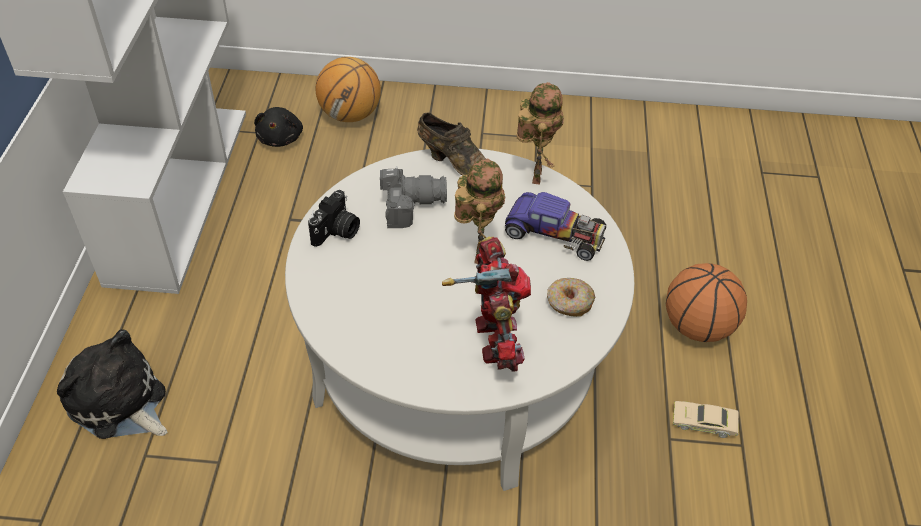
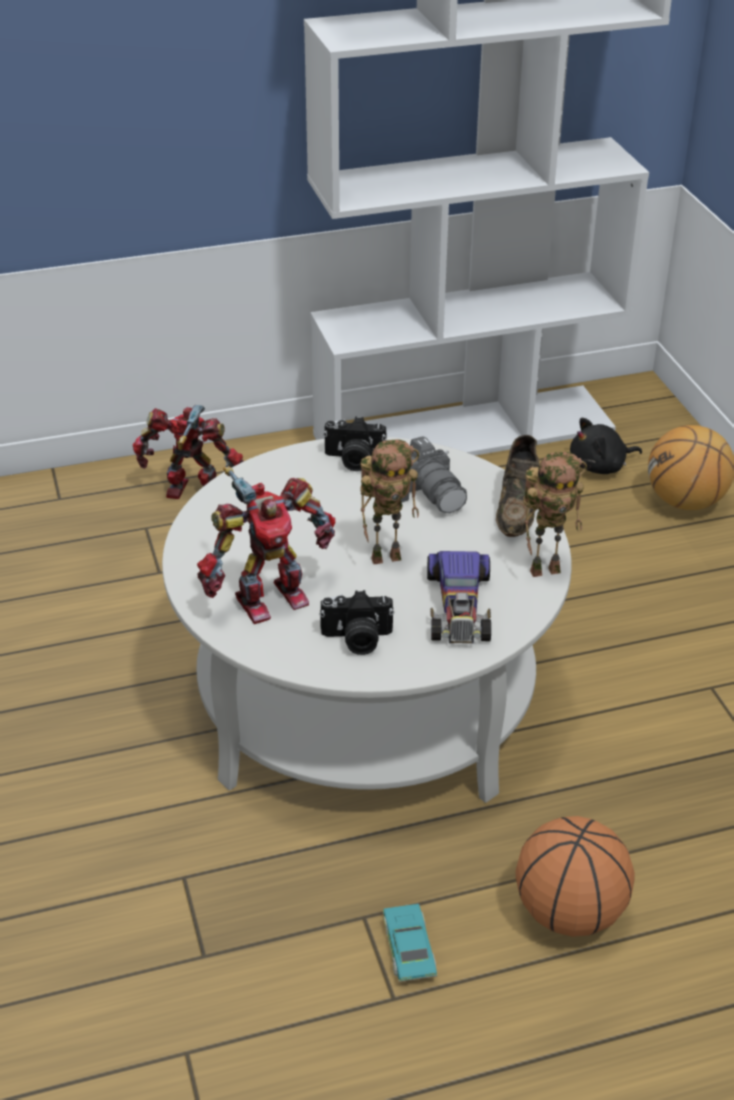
camera: 70 degrees right, 10 degrees down
plush toy [57,329,167,439] -> toy robot [133,405,243,499]
donut [547,278,595,317] -> camera [320,590,394,655]
beige toy car [673,401,739,438] -> turquoise toy car [383,904,438,982]

